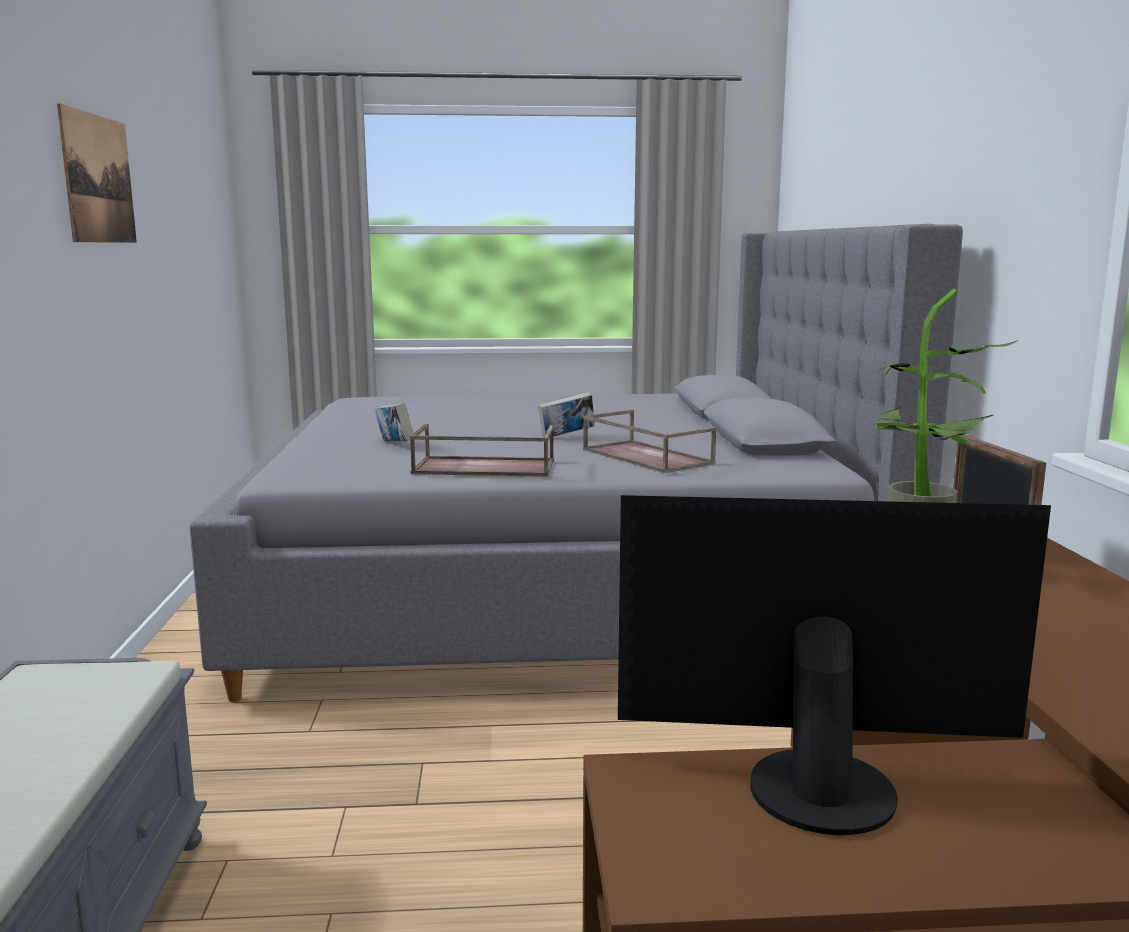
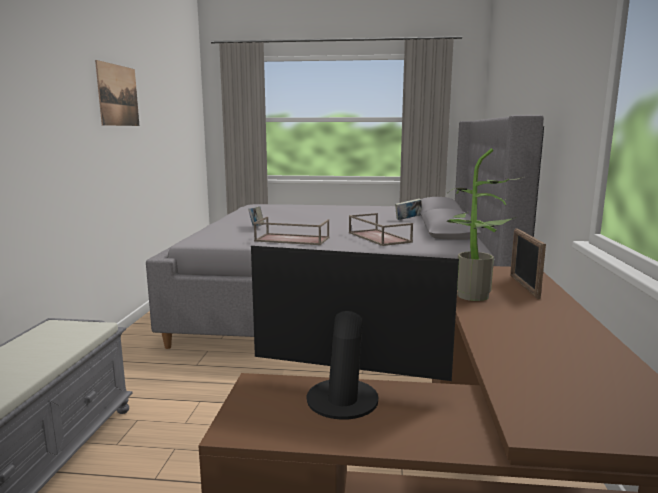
camera: 10 degrees right, 0 degrees up
book [538,392,595,438] -> book moved to [395,198,422,220]

